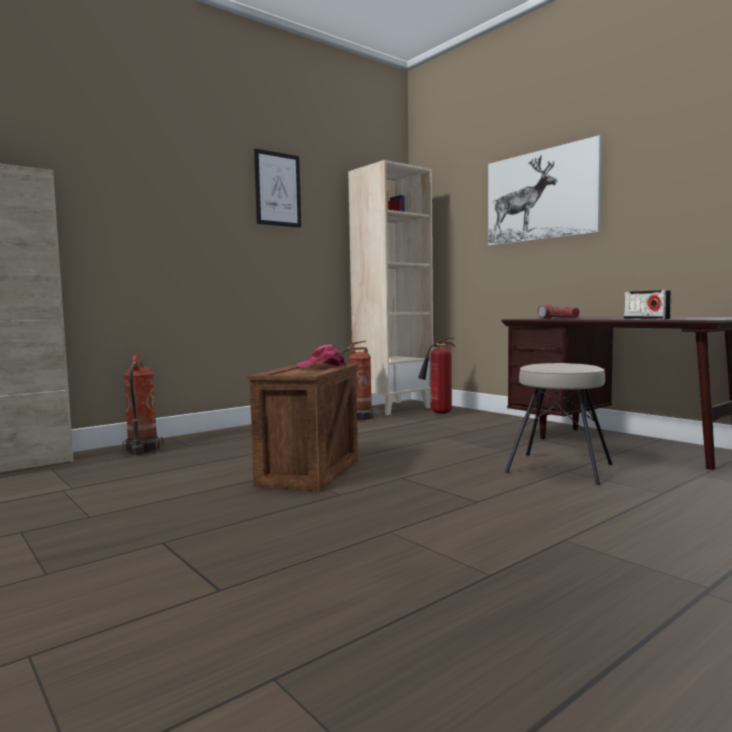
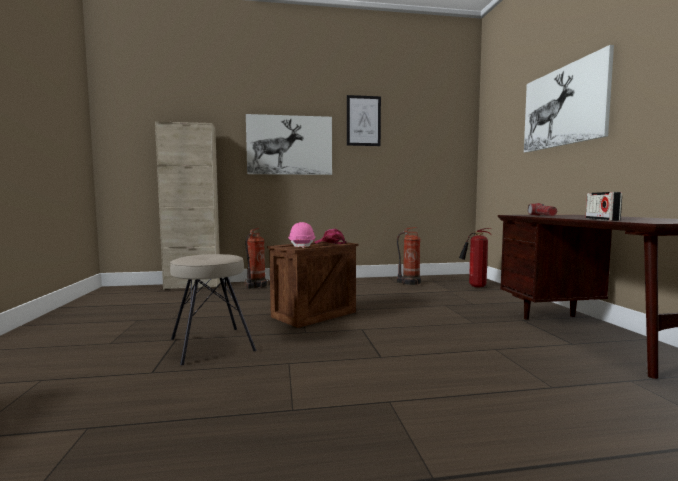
camera: 30 degrees right, 0 degrees up
beige bookcase [348,160,433,415] -> none
beige stool [505,363,613,485] -> beige stool moved to [170,254,257,365]
none -> picture [246,114,332,175]
none -> pink hard hat [288,222,316,248]

